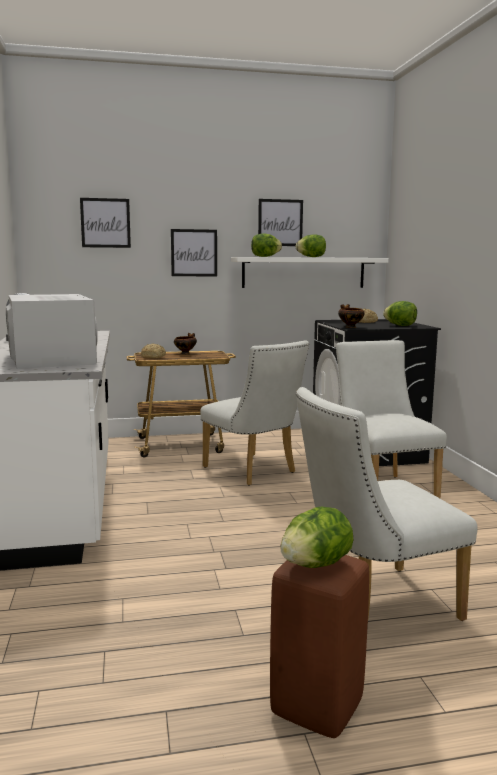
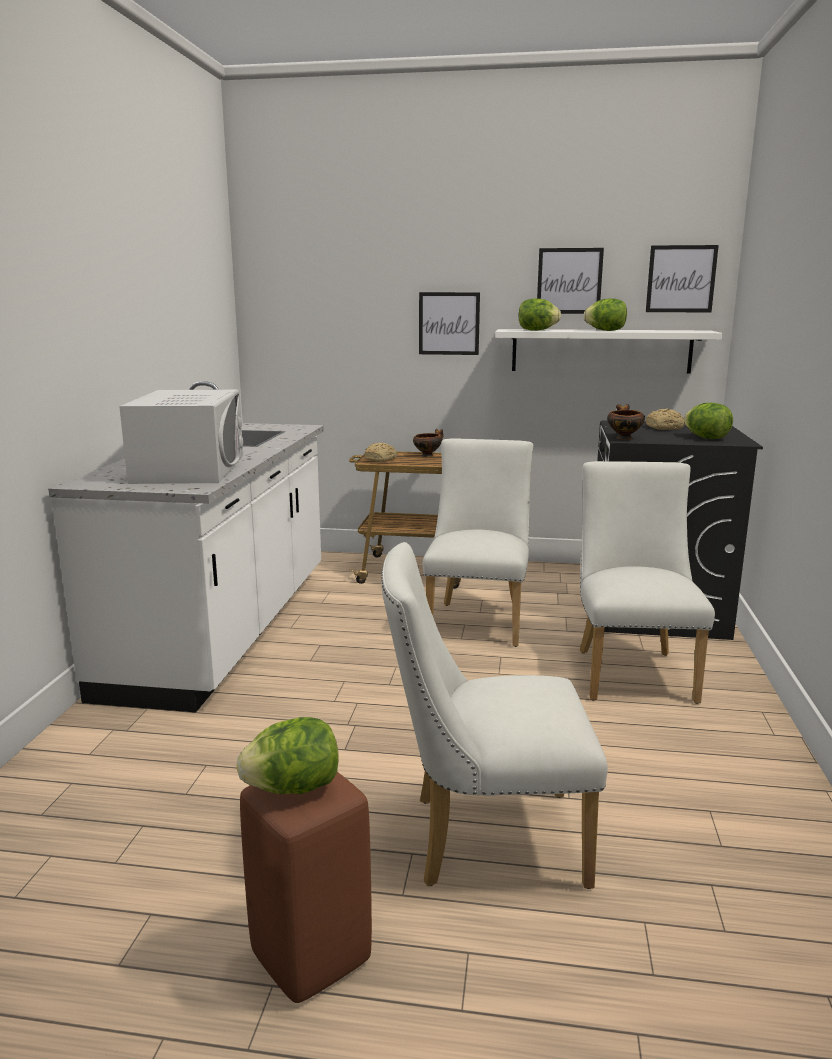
camera: 20 degrees right, 5 degrees up
picture [80,198,131,248] -> picture moved to [646,245,719,312]
white chair [200,340,309,485] -> white chair turned 150 degrees counterclockwise [423,438,533,647]

